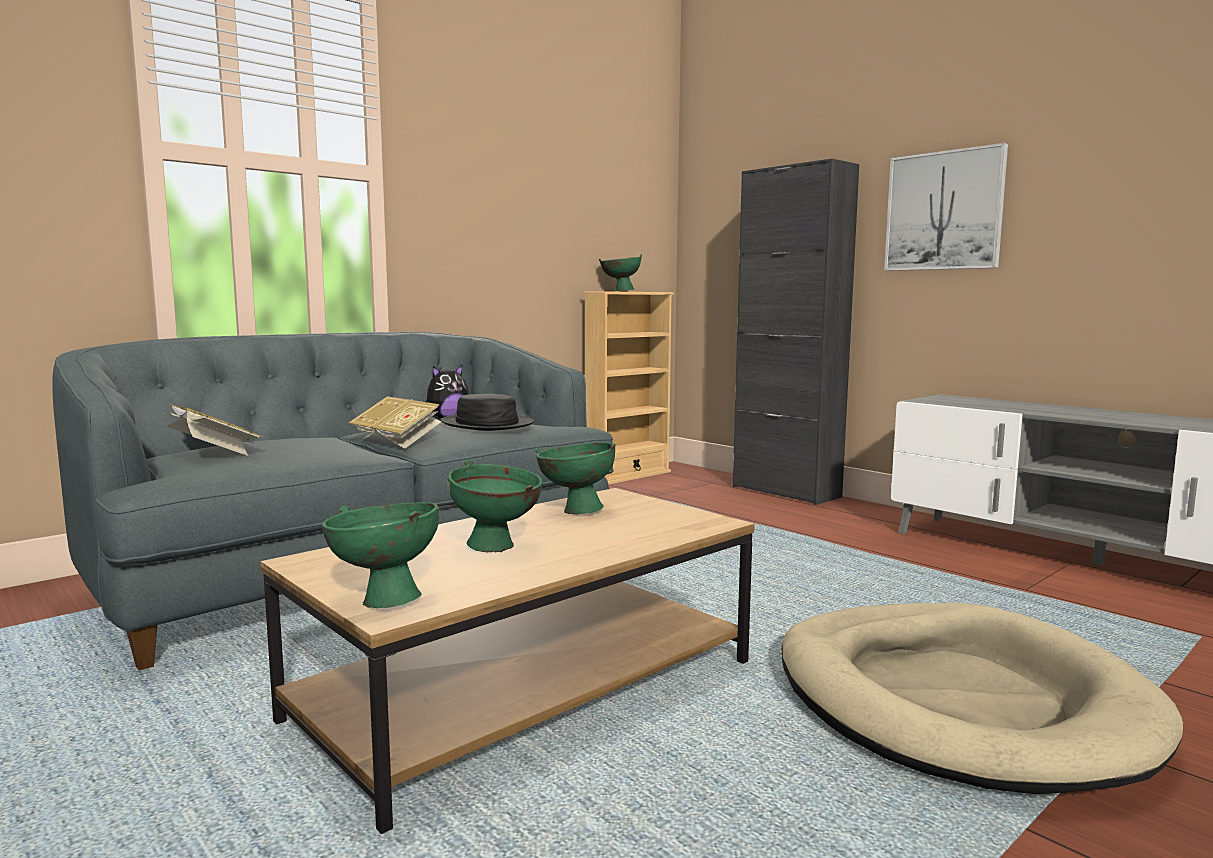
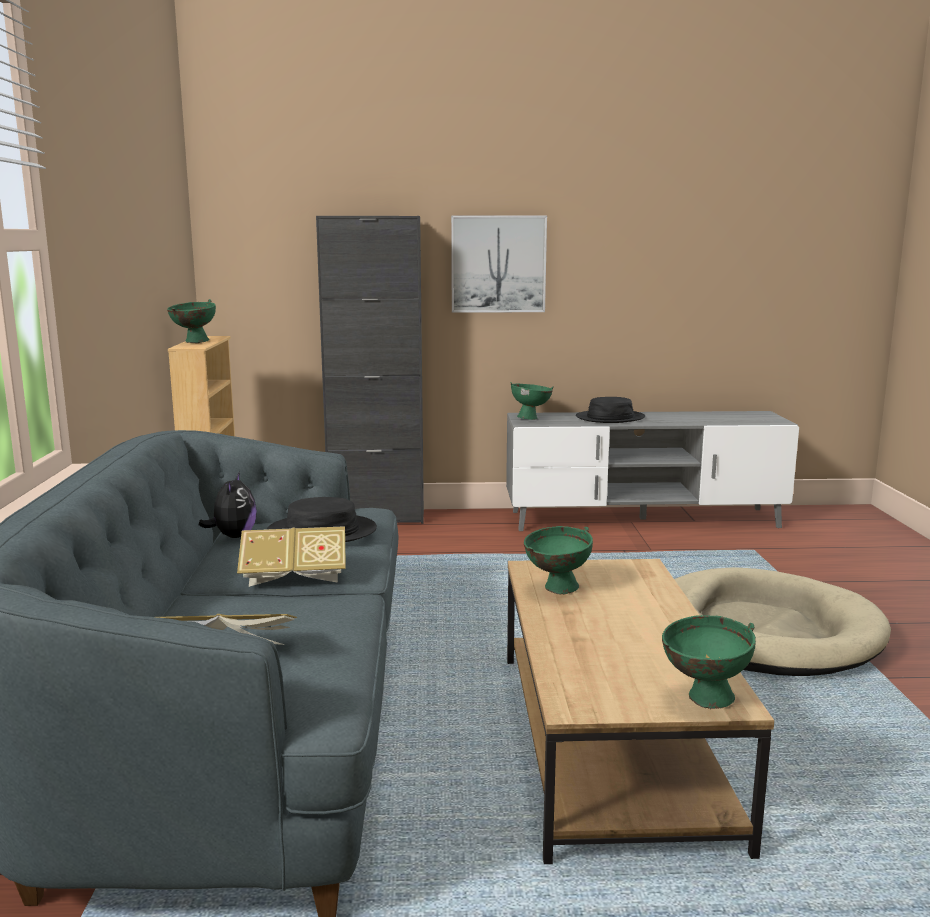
camera: 50 degrees left, 5 degrees up
green bowl [447,459,543,553] -> green bowl moved to [511,382,554,420]
none -> black hat [576,397,645,423]

